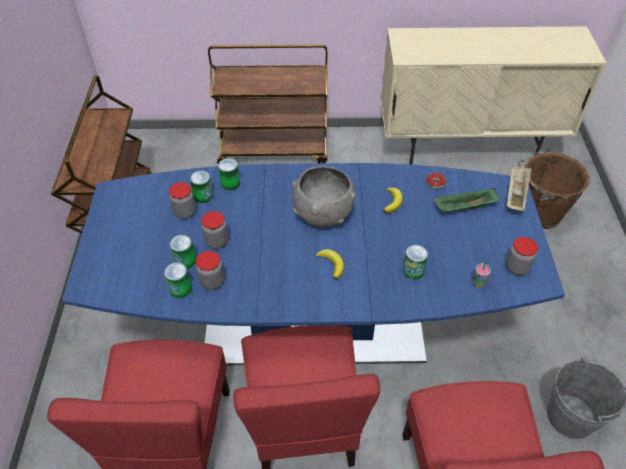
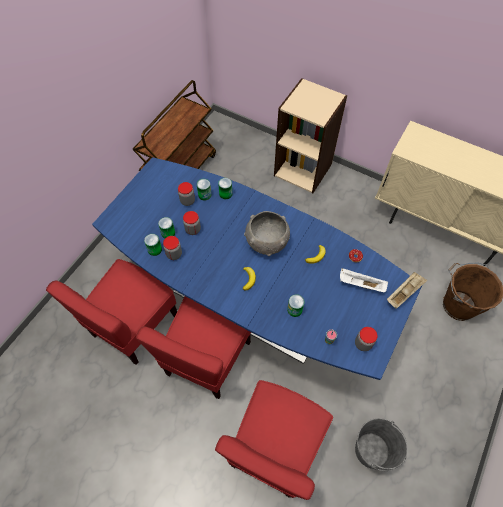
camera: 30 degrees right, 10 degrees up
brown cart [208,44,327,164] -> beige bookcase [274,78,347,193]
green tray [434,188,500,212] -> white tray [340,268,388,292]

